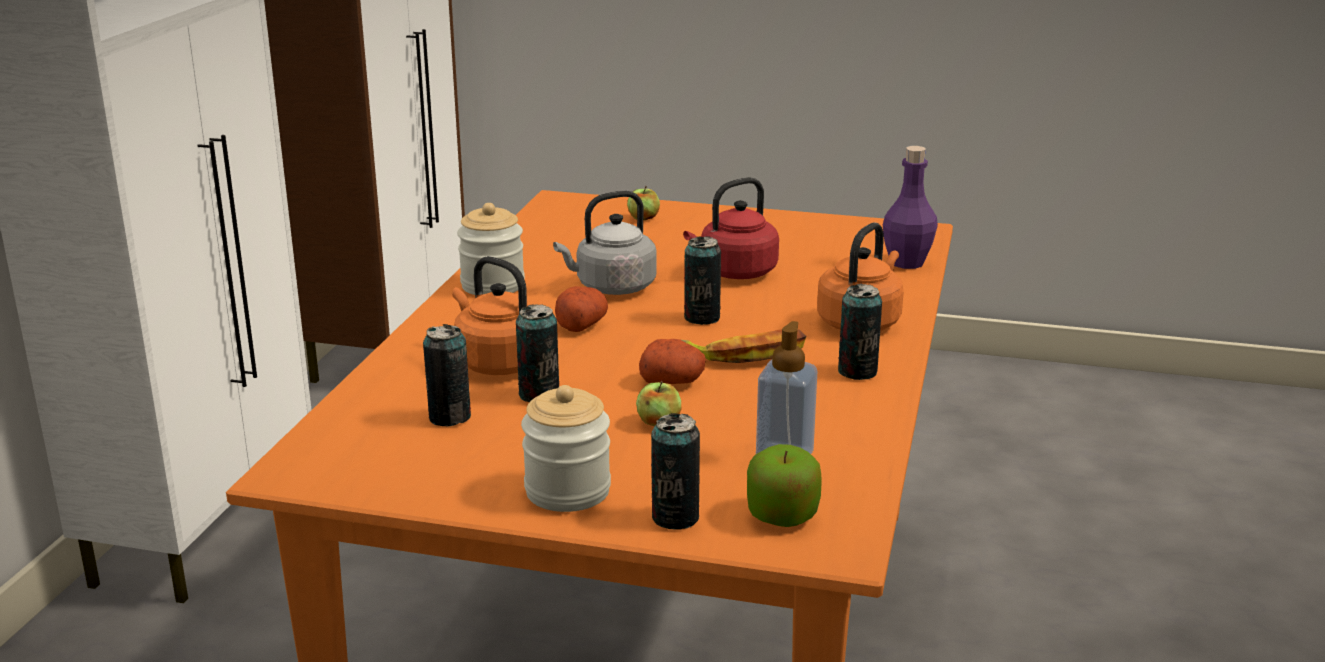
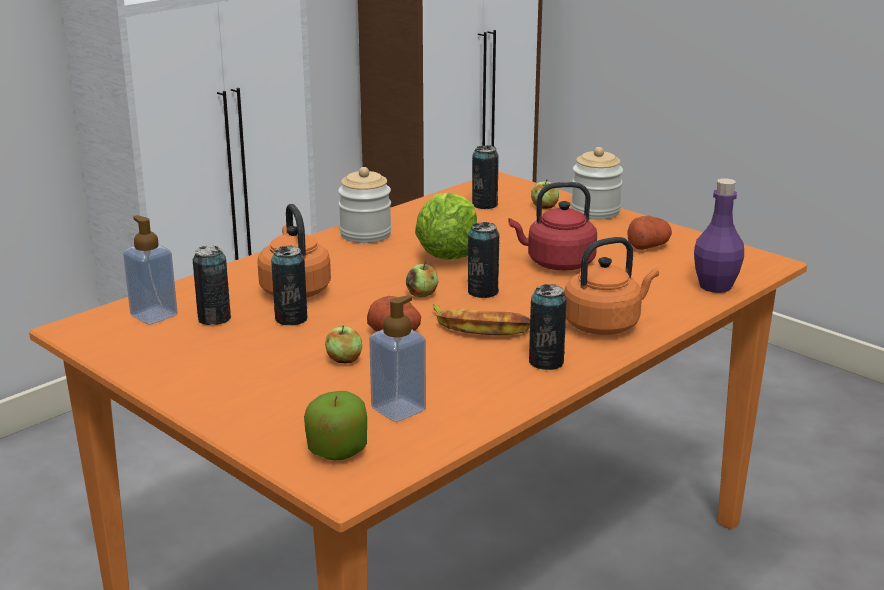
camera: 30 degrees right, 0 degrees up
jar [521,385,611,512] -> jar moved to [571,147,623,220]
grey kettle [553,191,657,295] -> lettuce [415,193,477,260]
potato [555,286,608,332] -> potato moved to [627,216,672,250]
can [651,413,700,530] -> can moved to [472,145,499,209]
none -> soap dispenser [123,215,178,325]
none -> apple [406,261,438,298]

